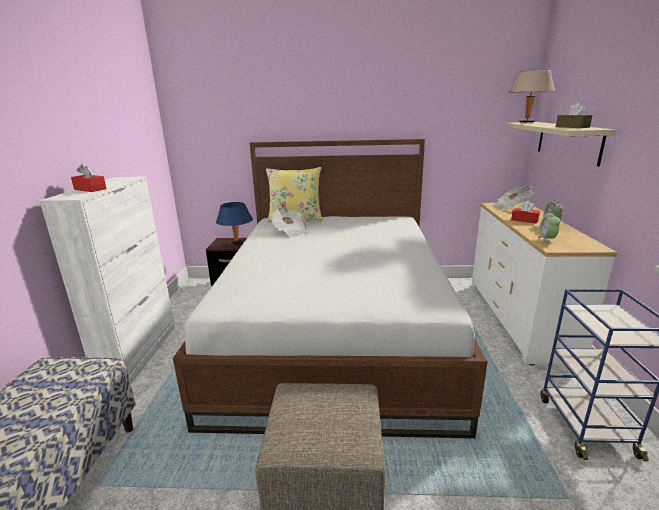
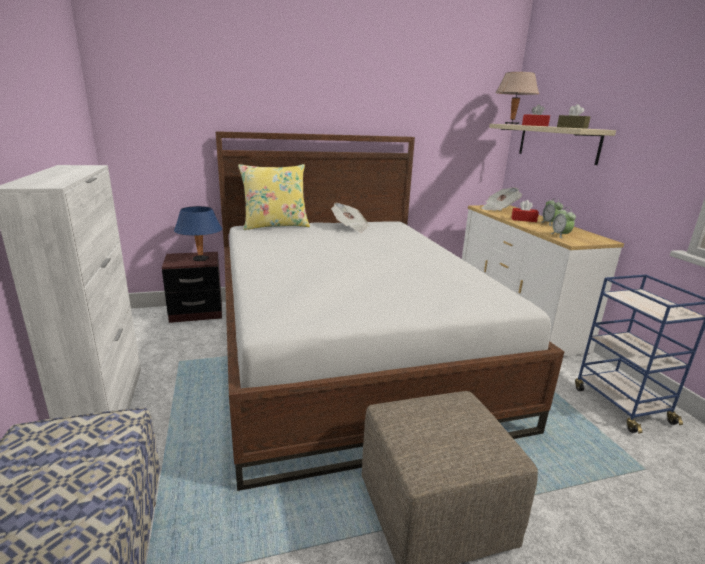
camera: 20 degrees left, 0 degrees up
red tissue box [71,164,107,192] -> red tissue box moved to [522,104,550,126]
newspaper [271,208,308,238] -> newspaper moved to [331,203,370,232]

